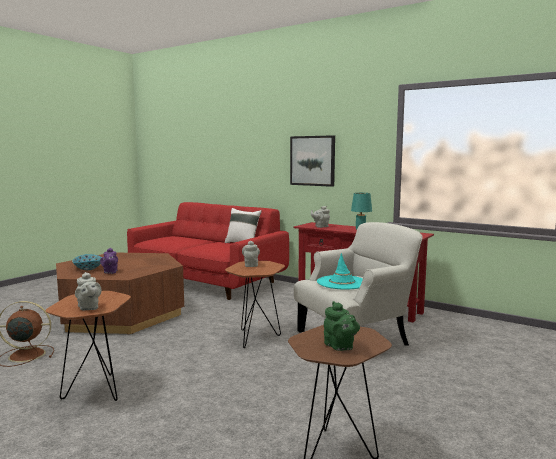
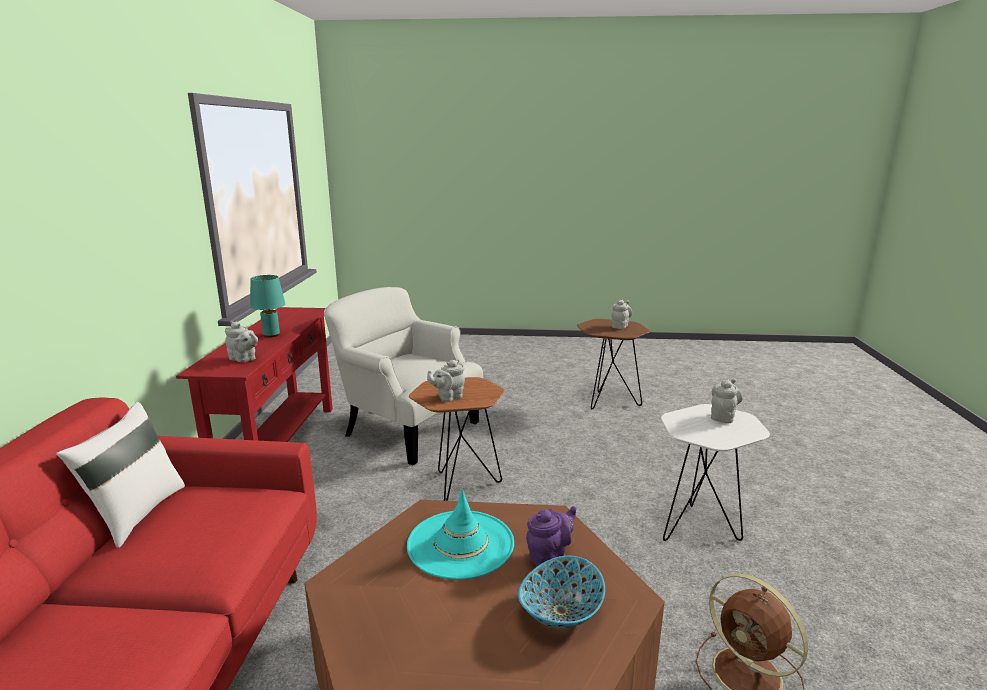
camera: 120 degrees left, 10 degrees up
brown side table [45,291,131,401] -> white side table [661,404,770,541]
picture [290,135,335,187] -> none
turquoise hat [317,253,363,290] -> turquoise hat moved to [407,489,514,580]
green teapot [324,301,360,351] -> grey teapot [611,299,632,329]

